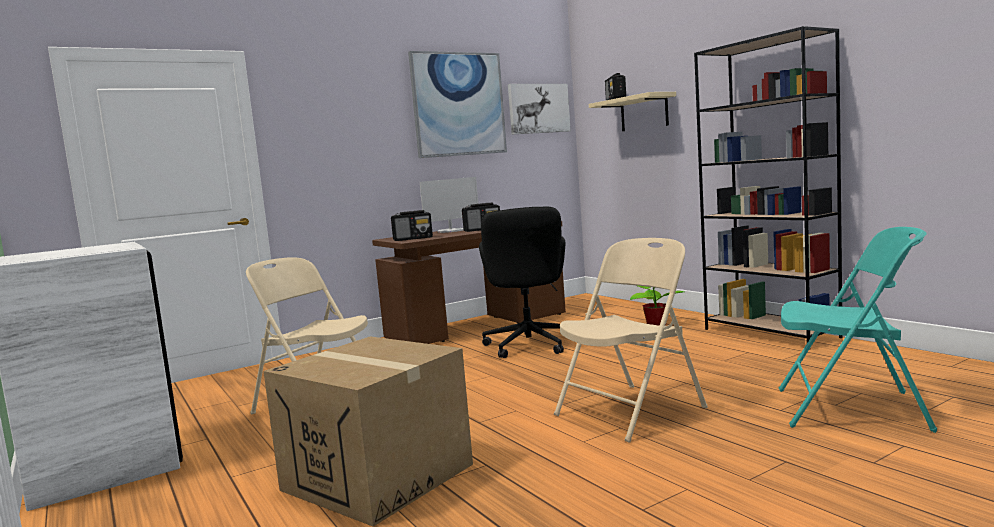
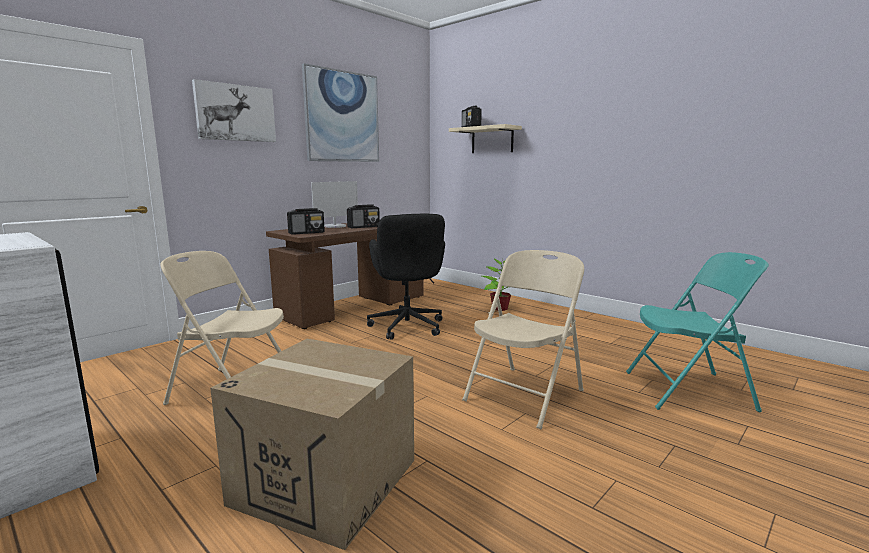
camera: 15 degrees left, 5 degrees up
picture [508,84,571,134] -> picture moved to [192,79,276,142]
beige bookcase [694,26,843,350] -> none

